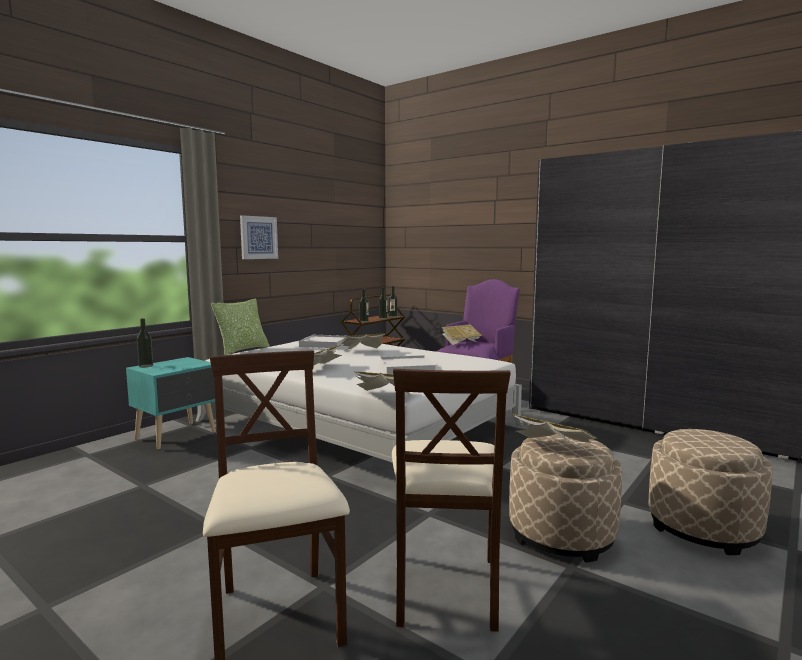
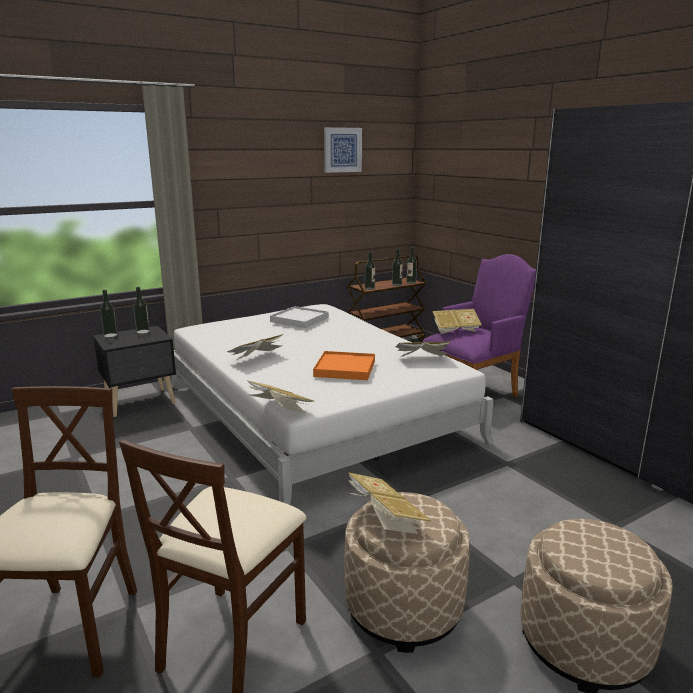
camera: 20 degrees right, 10 degrees up
turquoise nightstand [126,357,216,449] -> black nightstand [93,326,176,417]
pillow [211,299,270,355] -> none
picture [240,215,278,259] -> picture moved to [324,127,362,173]
book [341,333,386,350] -> book moved to [395,341,450,357]
white tray [380,355,435,374] -> orange tray [313,351,375,380]
none -> bottle [133,287,150,334]

